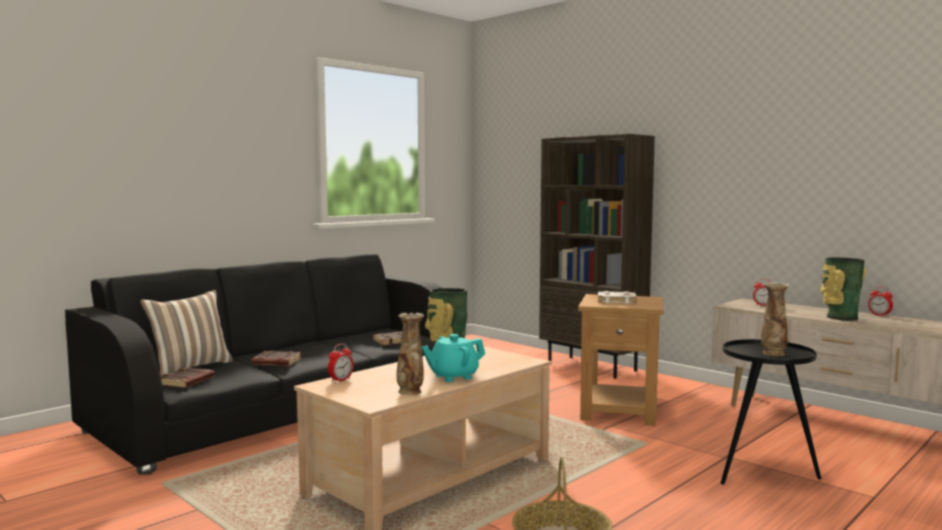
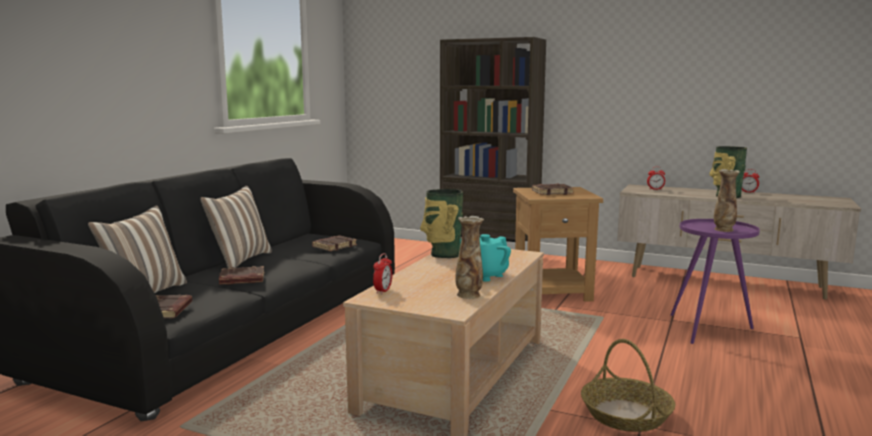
camera: 20 degrees left, 5 degrees up
white book [598,291,637,304] -> brown book [532,184,574,195]
black side table [721,339,821,485] -> purple side table [671,219,760,344]
none -> pillow [200,186,272,268]

